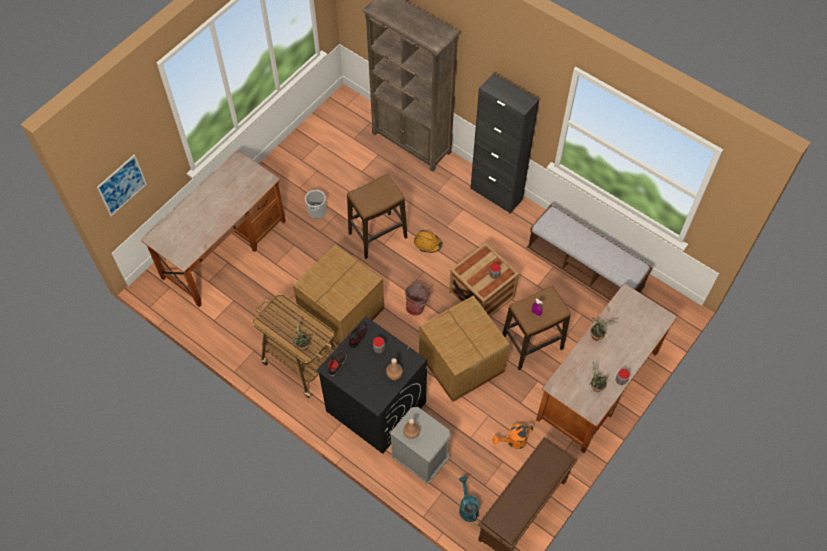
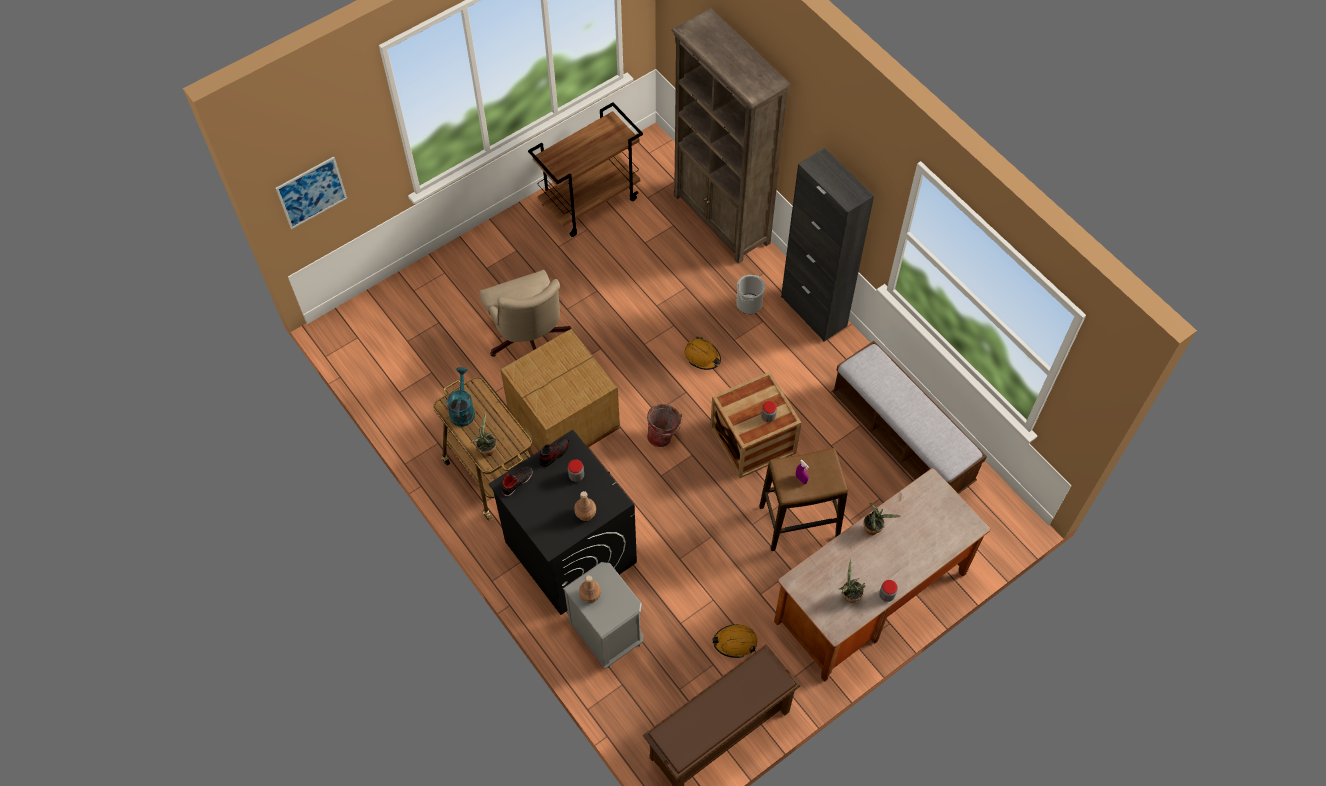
camera: 15 degrees right, 0 degrees up
desk [141,151,286,307] -> none
bucket [305,190,327,219] -> bucket moved to [736,275,765,314]
stool [347,174,407,259] -> none
cardboard box [419,295,510,402] -> none
turquoise watering can [459,477,480,522] -> turquoise watering can moved to [447,367,475,427]
orange watering can [492,424,533,449] -> orange hard hat [712,624,757,658]
none -> beige office chair [479,270,571,357]
none -> brown cart [528,102,643,237]

